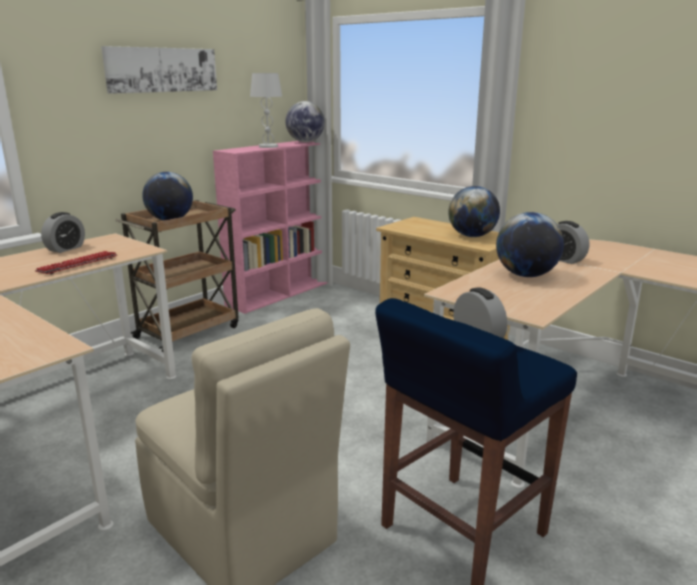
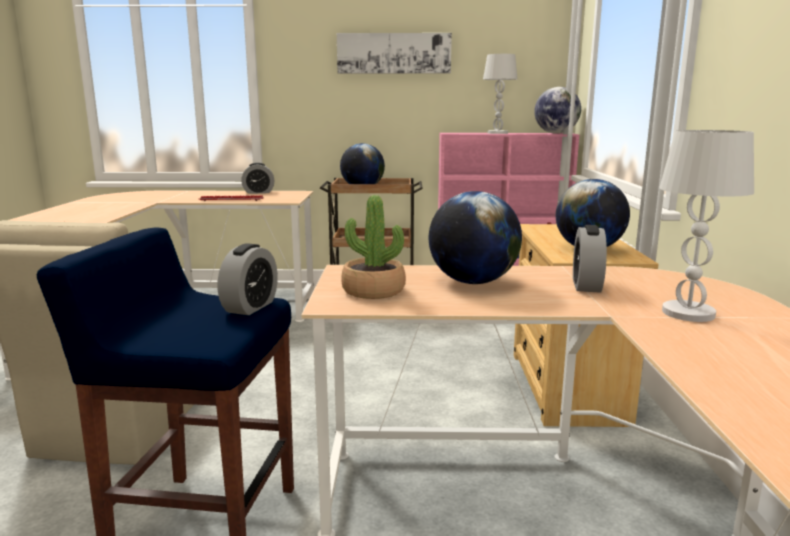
camera: 50 degrees right, 5 degrees down
none -> potted plant [341,195,406,299]
none -> white table lamp [659,130,754,322]

